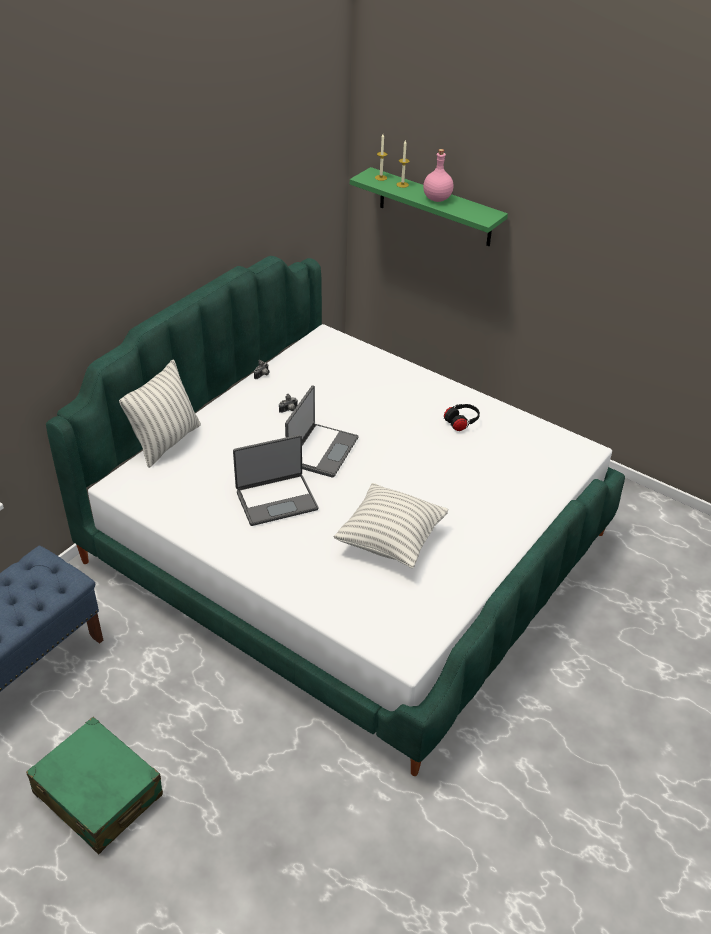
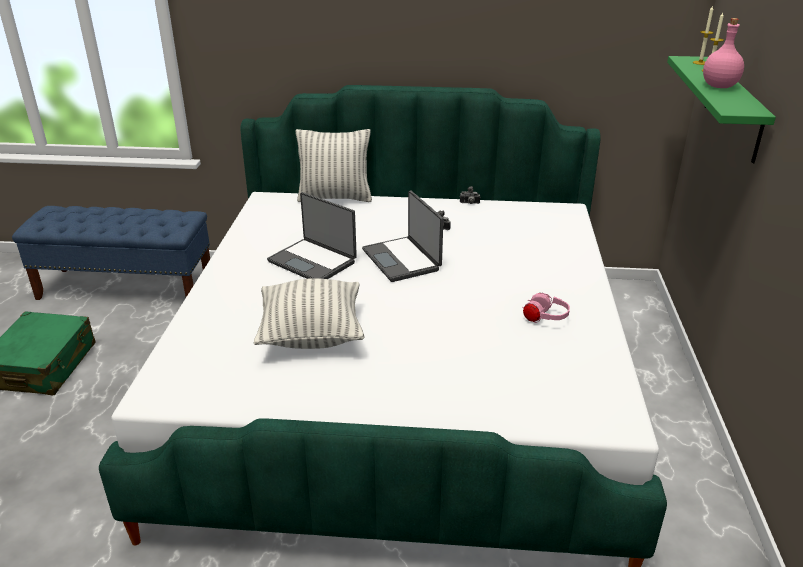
camera: 60 degrees right, 10 degrees down
laptop [285,385,359,478] -> laptop turned 75 degrees clockwise [362,190,443,282]
black headphones [444,404,480,431] -> pink headphones [522,293,570,323]

